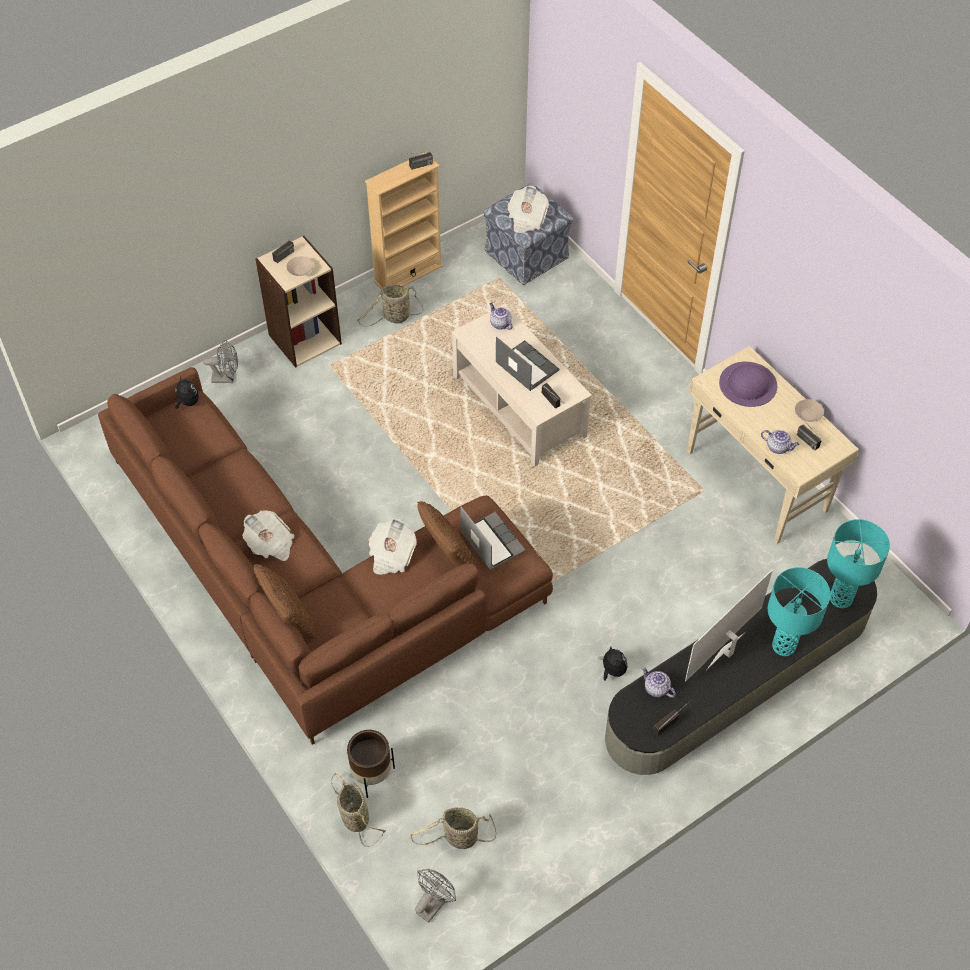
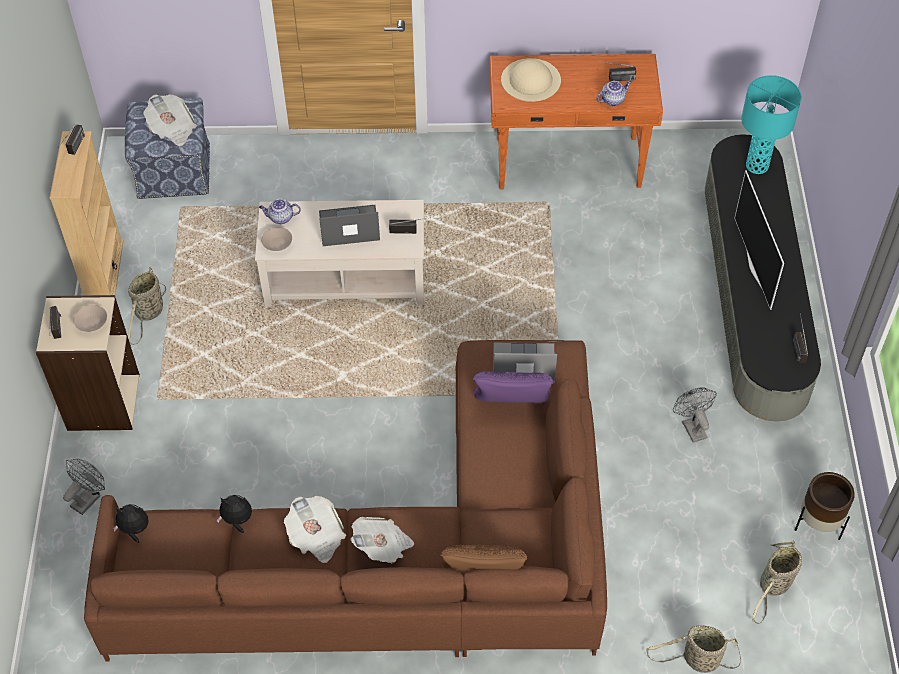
camera: 55 degrees left, 0 degrees up
brown planter [347,730,395,798] -> brown planter moved to [795,472,855,540]
newspaper [368,518,417,575] -> newspaper moved to [284,496,346,563]
grey fan [415,869,456,923] -> grey fan moved to [673,387,717,443]
brown pillow [417,501,477,567] -> purple pillow [473,371,553,403]
plush toy [599,647,628,681] -> plush toy moved to [216,495,252,533]
teapot [641,667,676,698] -> none
beige console table [687,346,859,544] -> orange console table [490,54,663,189]
purple hat [719,362,777,407] -> beige hat [501,58,561,102]
turquoise table lamp [768,567,831,656] -> none
beige bowl [795,399,824,422] -> beige bowl moved to [261,227,292,251]

